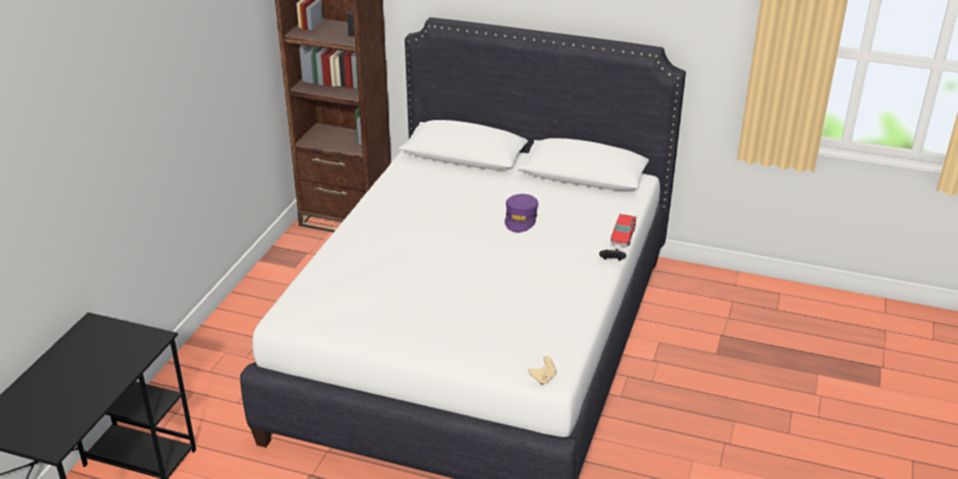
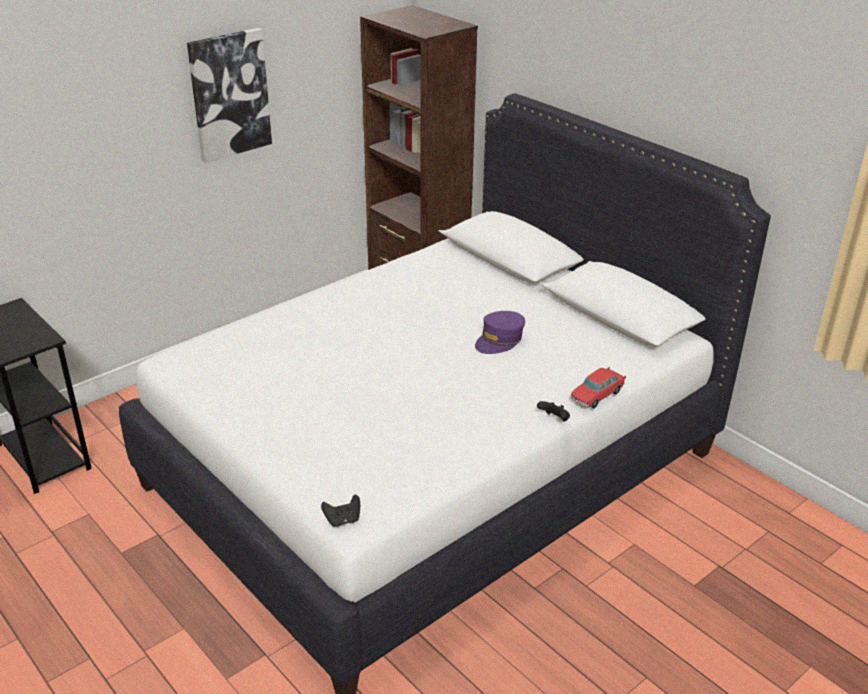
camera: 30 degrees right, 0 degrees up
beige game controller [528,356,556,385] -> black game controller [321,495,360,527]
none -> picture [187,28,272,163]

